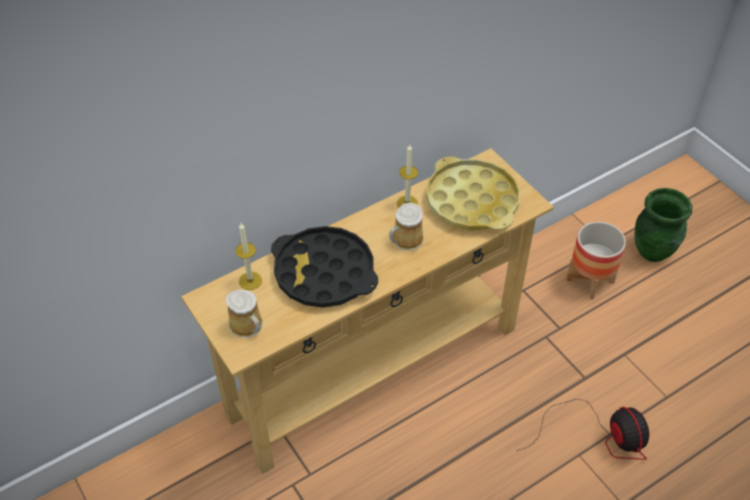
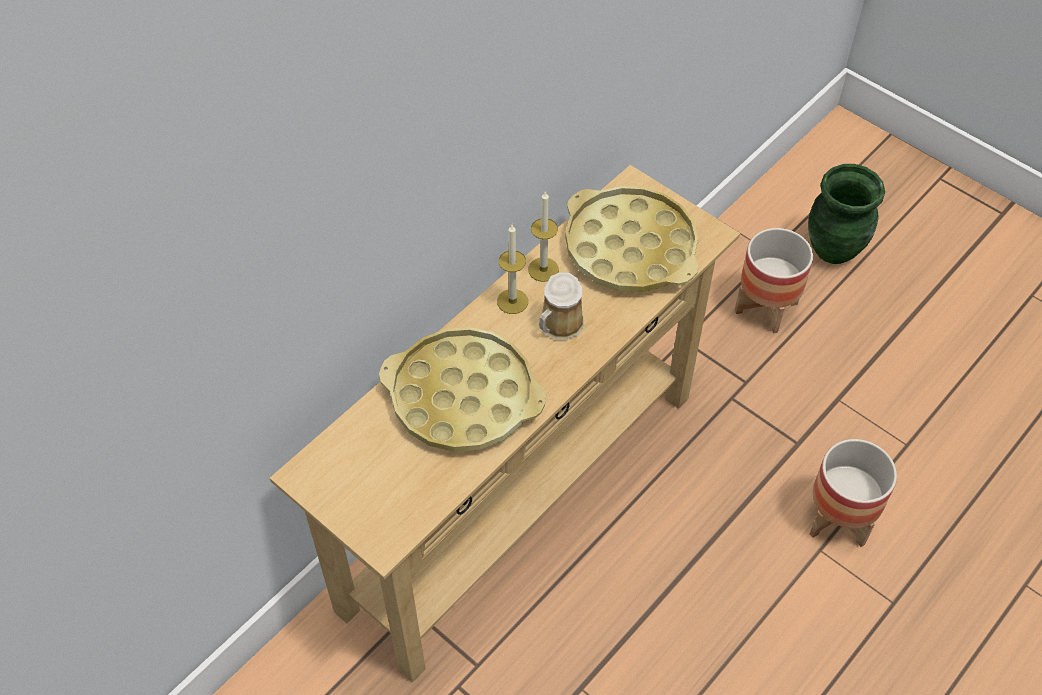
camera: 15 degrees left, 5 degrees up
mug [226,290,263,338] -> none
candle [235,223,262,290] -> candle moved to [497,225,528,314]
black tray [271,226,378,308] -> yellow tray [379,327,546,452]
fan [516,399,649,460] -> planter [810,439,897,547]

